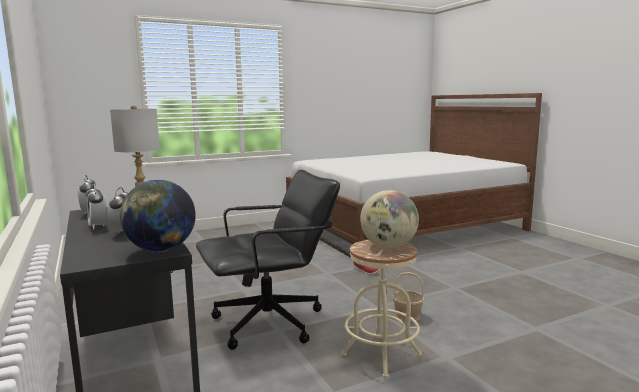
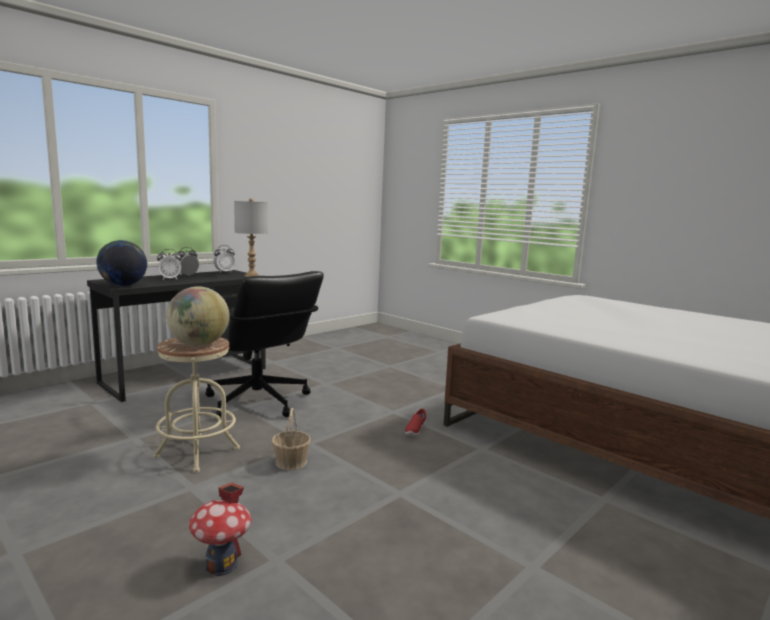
camera: 70 degrees right, 0 degrees up
none -> toy house [189,482,252,576]

